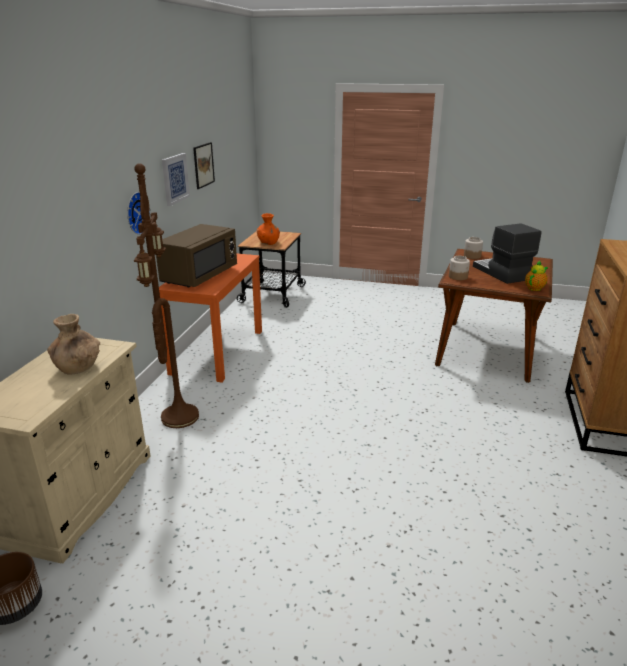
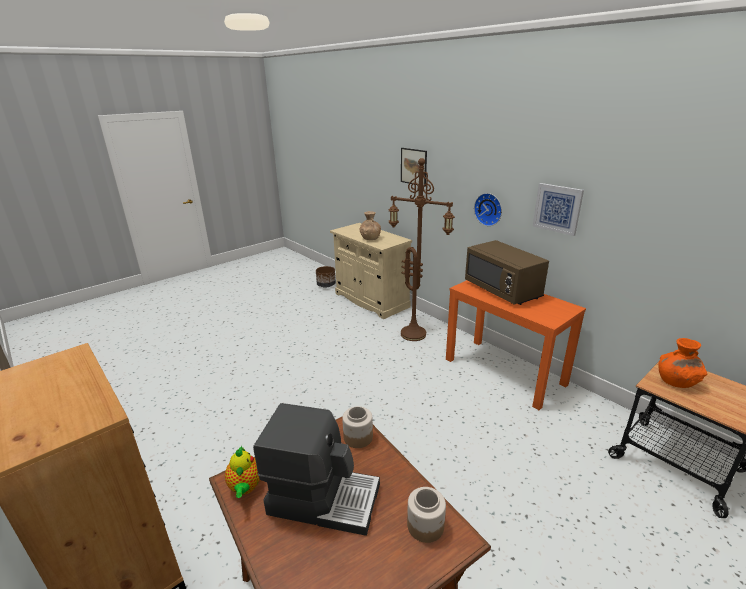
camera: 125 degrees right, 0 degrees up
picture [193,142,215,189] -> picture moved to [401,148,427,187]

